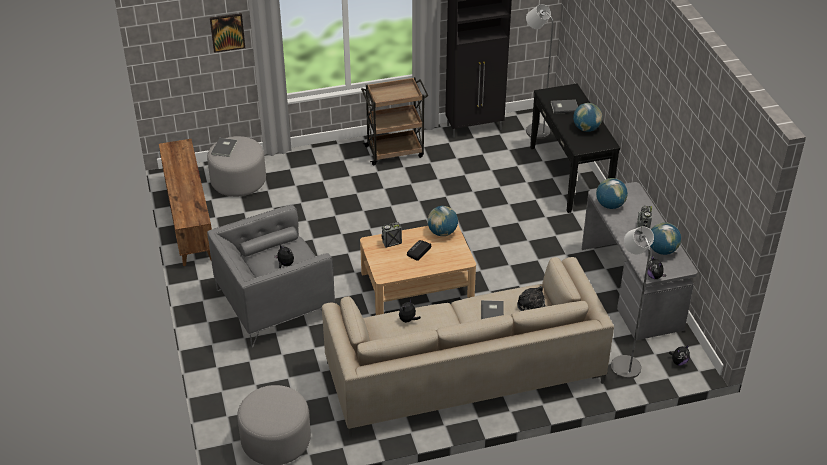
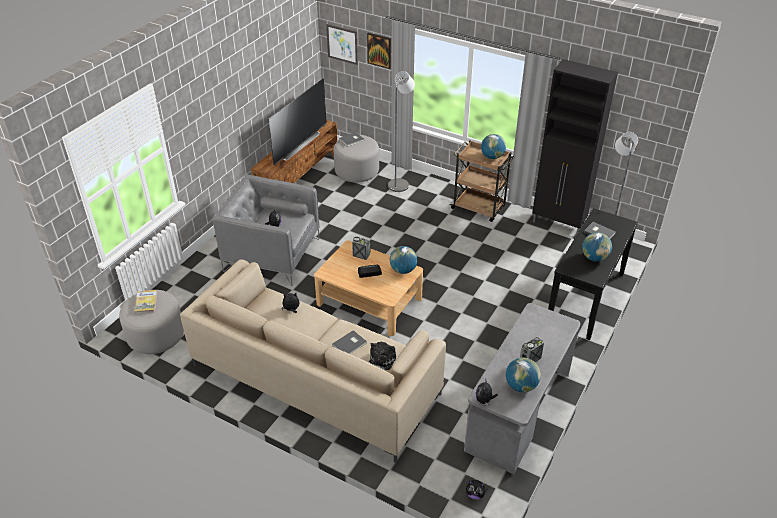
camera: 45 degrees right, 0 degrees up
globe [596,178,628,209] -> globe moved to [481,134,506,159]
grey floor lamp [611,227,654,379] -> grey floor lamp moved to [388,71,415,192]
none -> book [134,290,157,314]
none -> television [268,78,327,166]
none -> picture [326,24,358,65]

